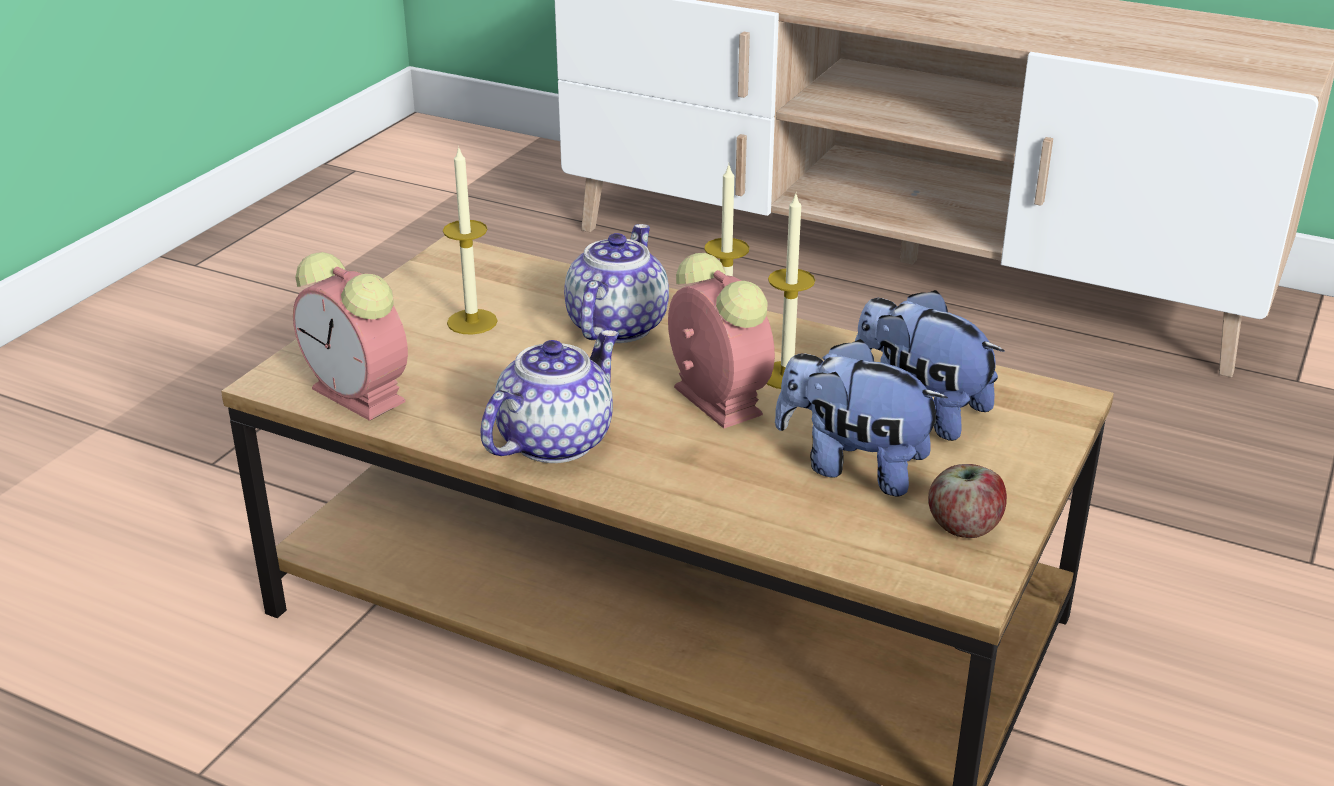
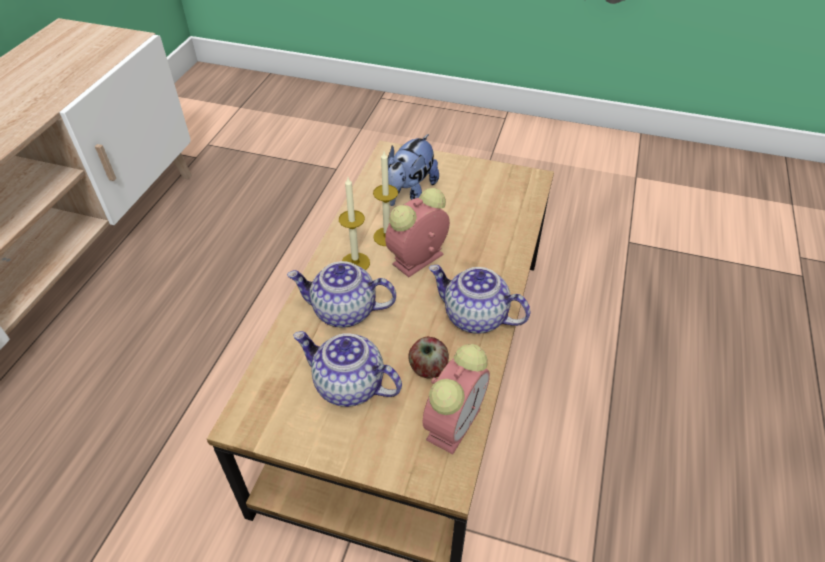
camera: 100 degrees left, 15 degrees up
candle [443,146,498,335] -> teapot [293,331,402,407]
plush toy [775,339,948,496] -> none
apple [928,464,1007,538] -> apple moved to [408,337,449,378]

